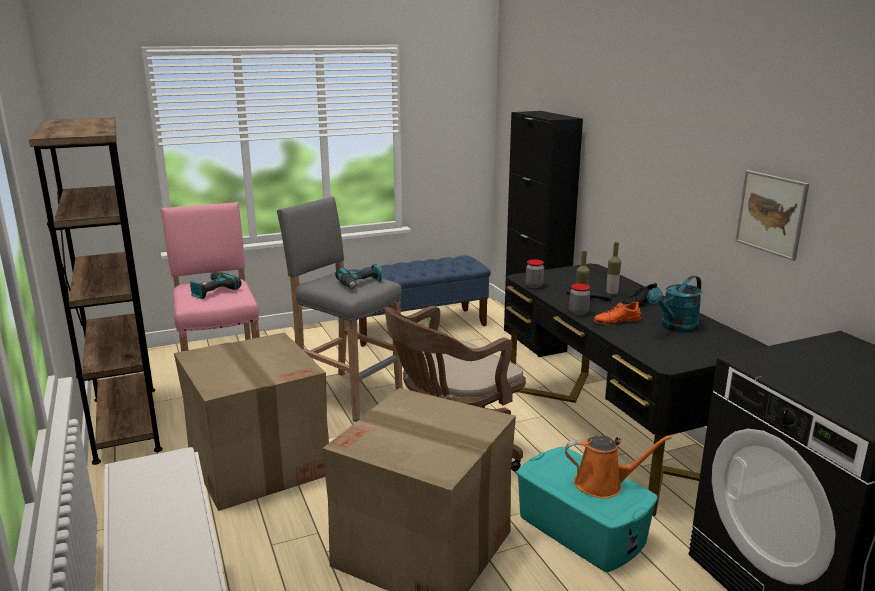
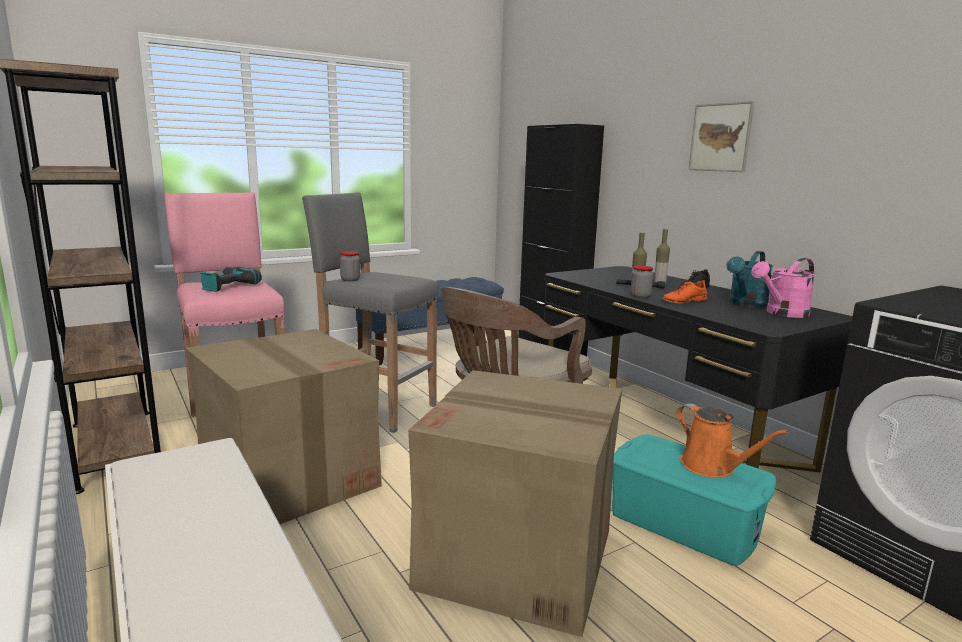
camera: 10 degrees left, 5 degrees down
power drill [335,264,382,289] -> none
jar [526,259,544,288] -> jar moved to [340,251,360,281]
orange watering can [565,435,672,498] -> orange watering can turned 60 degrees clockwise [676,403,789,478]
picture [735,170,809,261] -> picture moved to [688,101,755,172]
none -> pink watering can [751,258,815,318]

